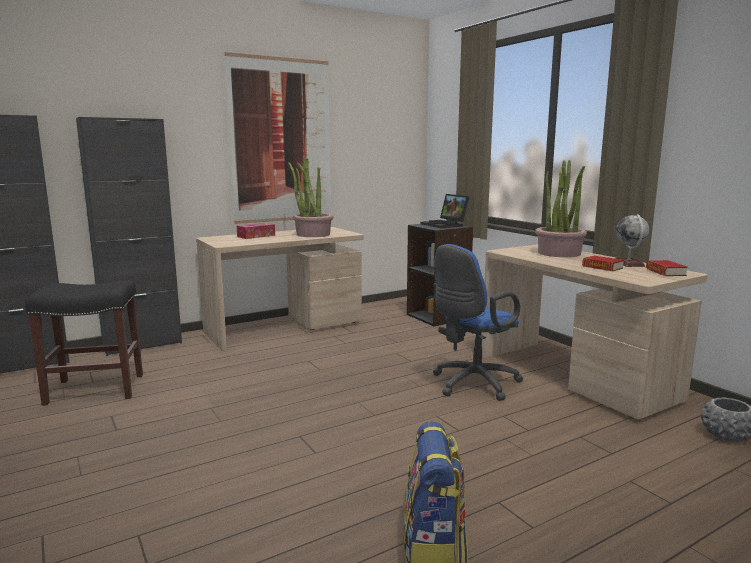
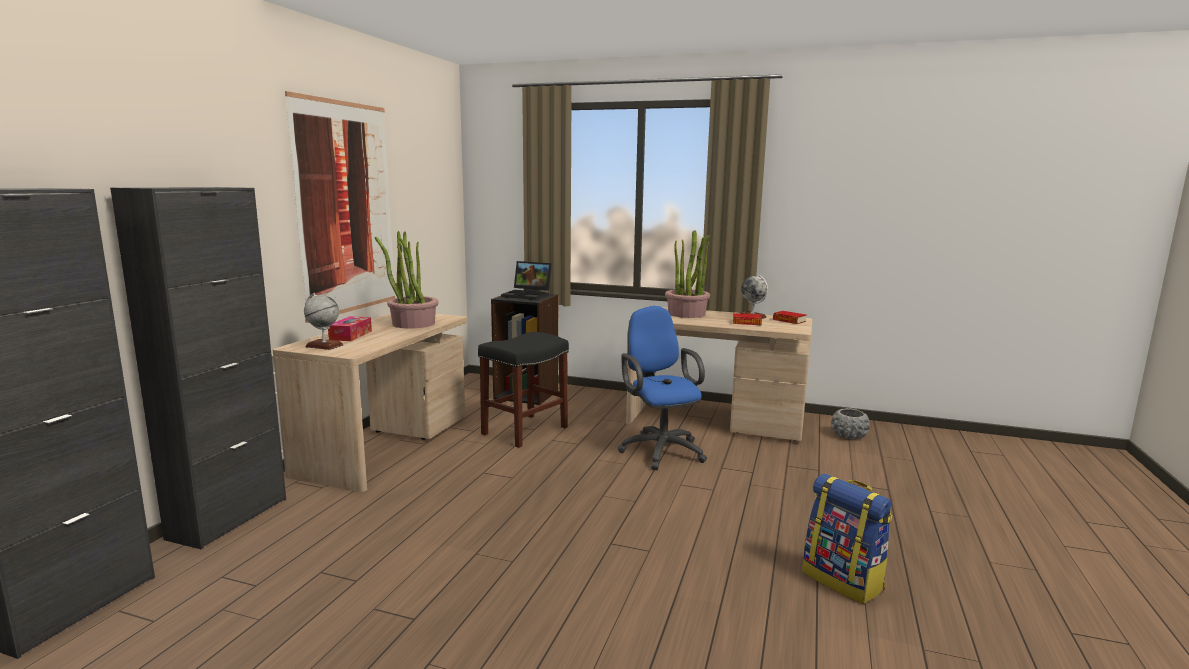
camera: 40 degrees left, 0 degrees up
black stool [25,281,143,406] -> black stool moved to [478,332,569,448]
blue office chair [433,244,523,401] -> blue office chair turned 150 degrees clockwise [618,306,707,470]
none -> globe [304,293,343,350]

